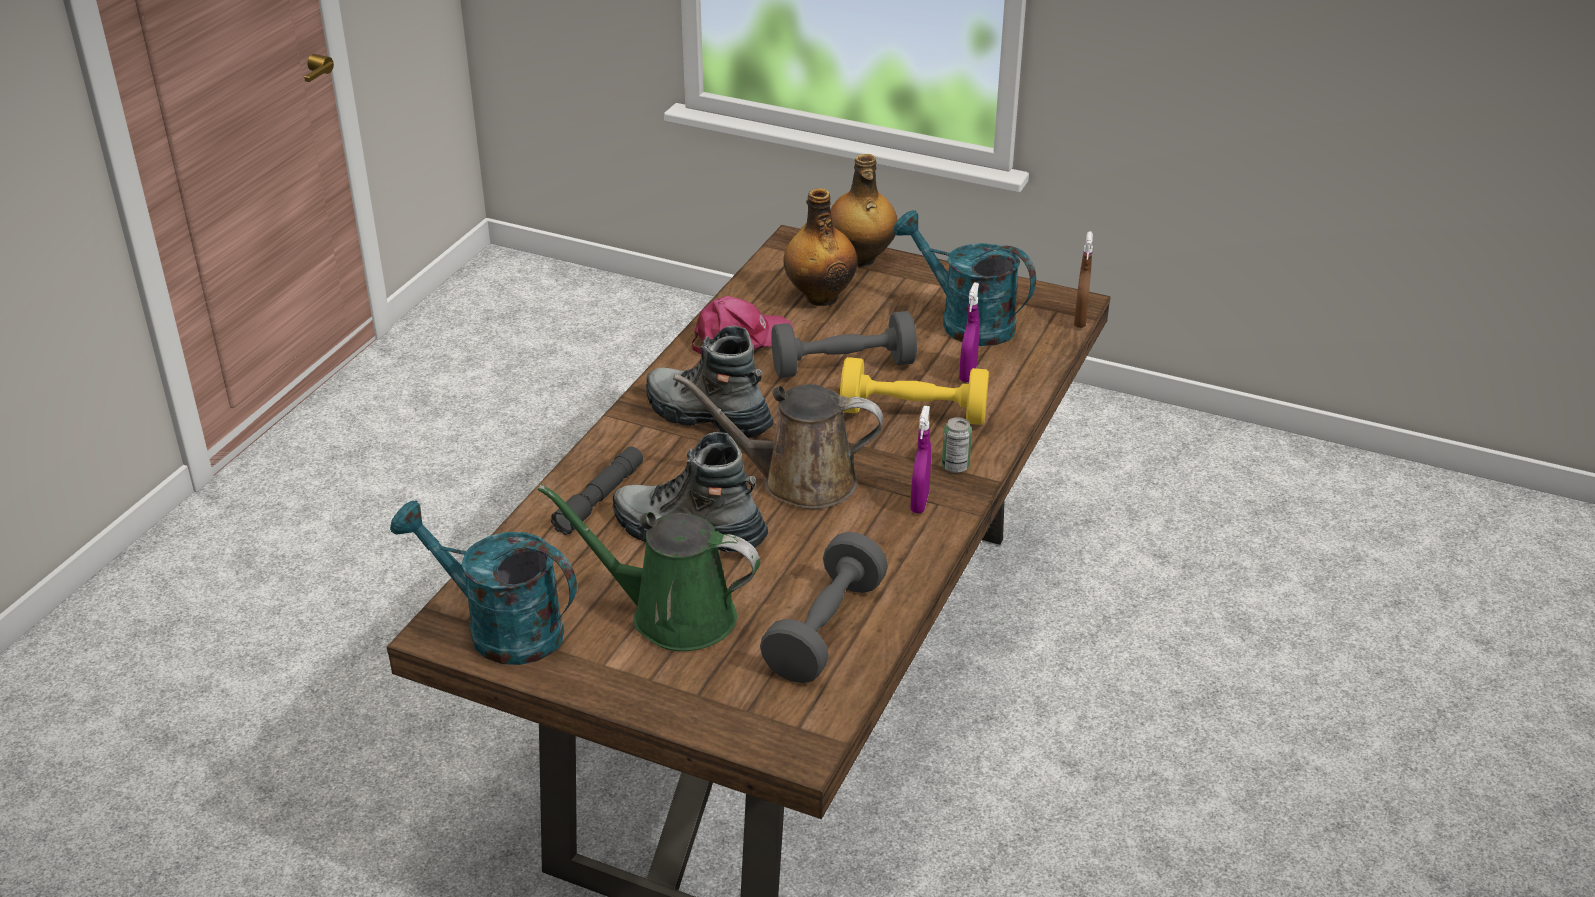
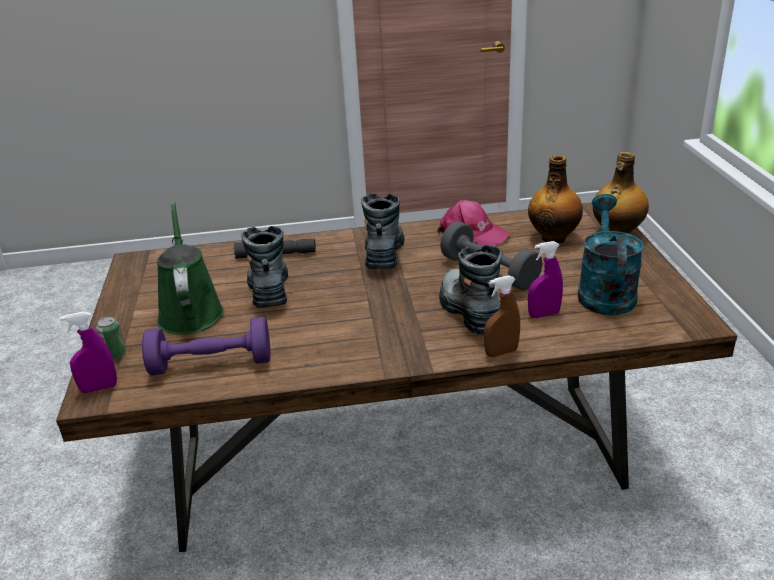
camera: 60 degrees right, 5 degrees down
turquoise watering can [390,501,577,665] -> none
brown watering can [673,374,883,509] -> none
grey dumbbell [760,532,888,683] -> purple dumbbell [142,317,271,375]
yellow dumbbell [840,357,989,425] -> boot [439,245,502,335]
purple spray bottle [911,406,931,513] -> purple spray bottle moved to [60,311,117,393]
can [942,417,972,473] -> can moved to [96,316,126,360]
brown spray bottle [1074,231,1093,328] -> brown spray bottle moved to [484,275,520,357]

